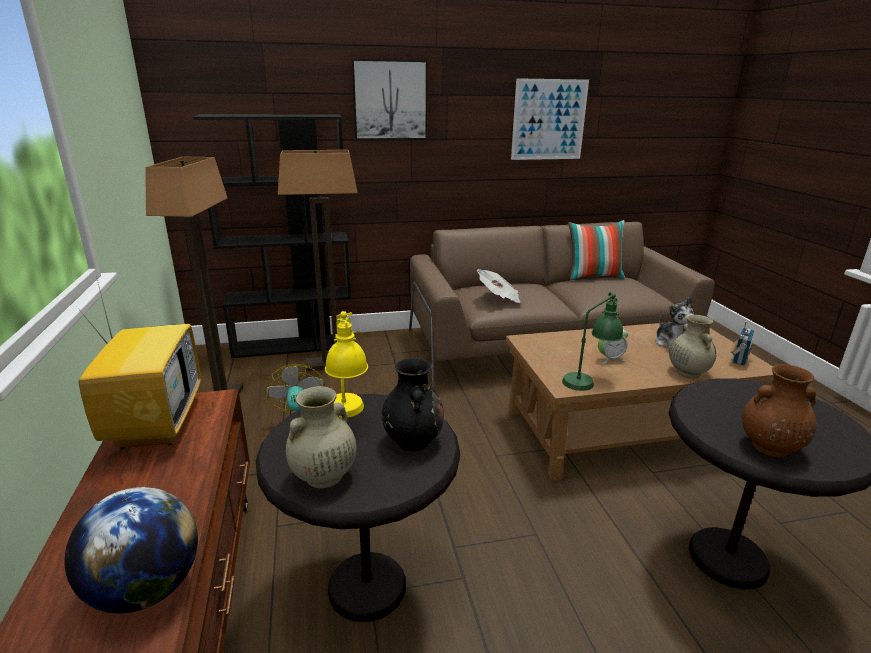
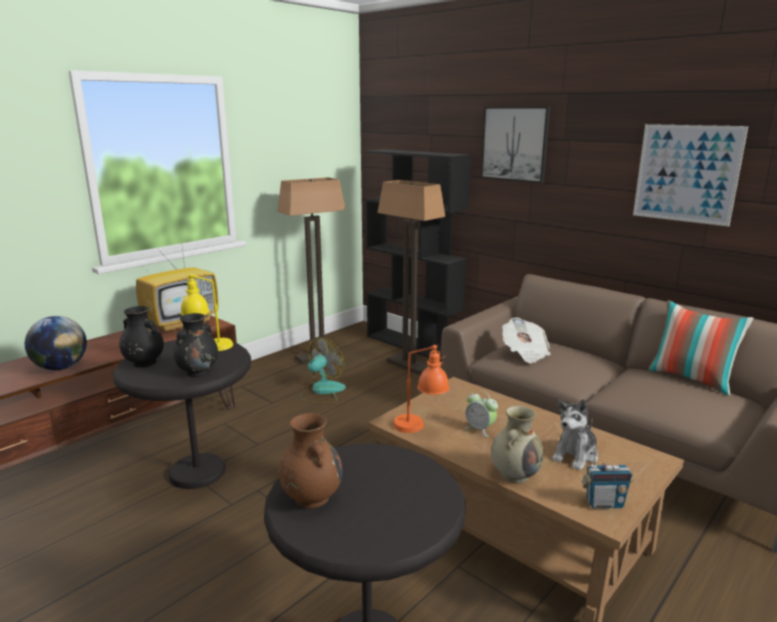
camera: 55 degrees right, 5 degrees down
beige vase [286,386,357,488] -> black vase [119,306,164,367]
green table lamp [562,292,624,391] -> orange table lamp [393,345,449,433]

